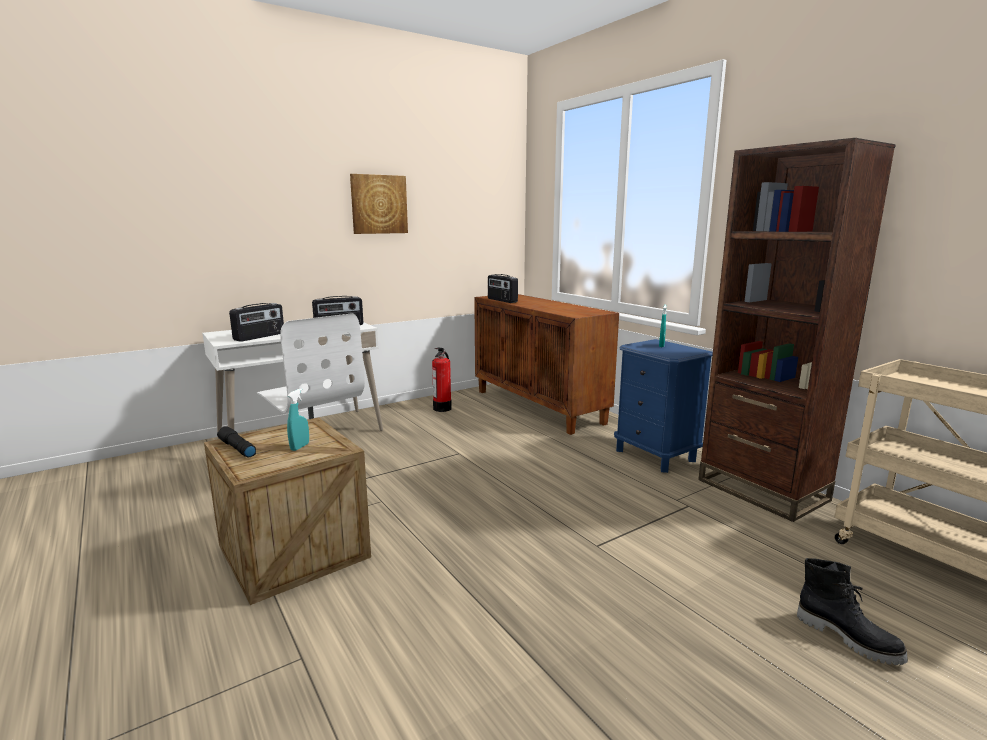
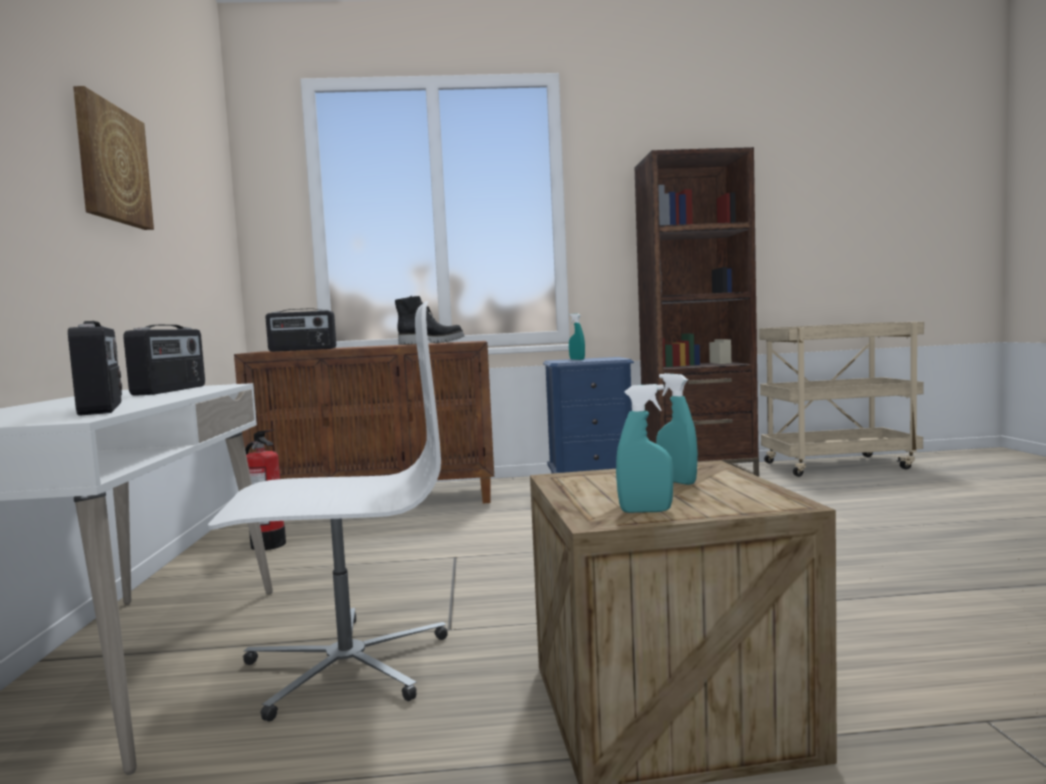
camera: 60 degrees left, 10 degrees down
black flashlight [217,426,256,457] -> turquoise spray bottle [616,384,674,513]
black boot [797,558,908,665] -> black boot moved to [395,296,464,345]

